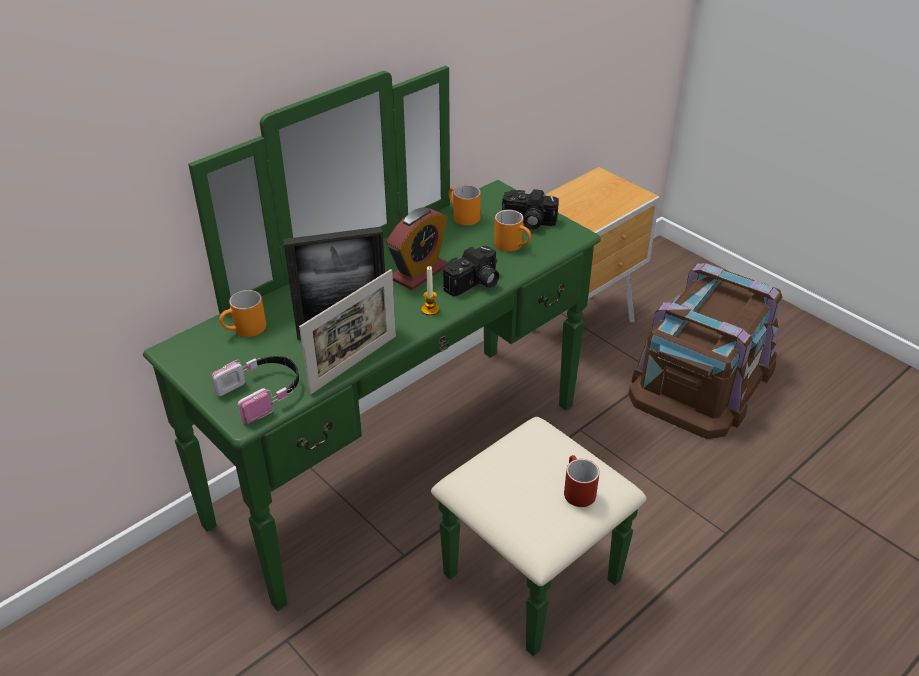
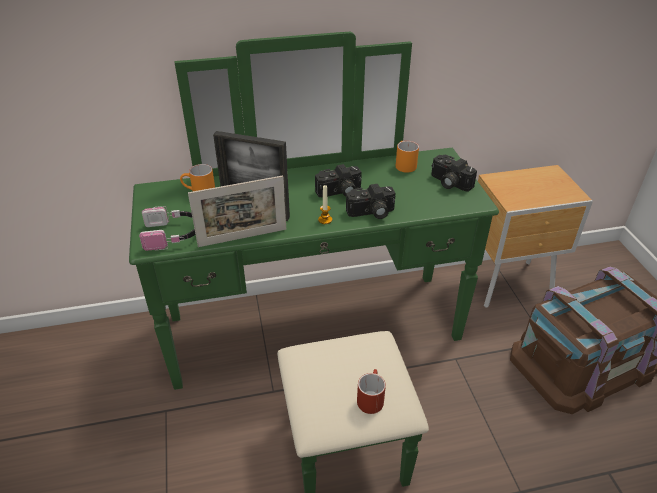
camera: 30 degrees right, 0 degrees up
alarm clock [386,207,448,290] -> camera [315,164,362,197]
orange mug [494,210,531,252] -> none

